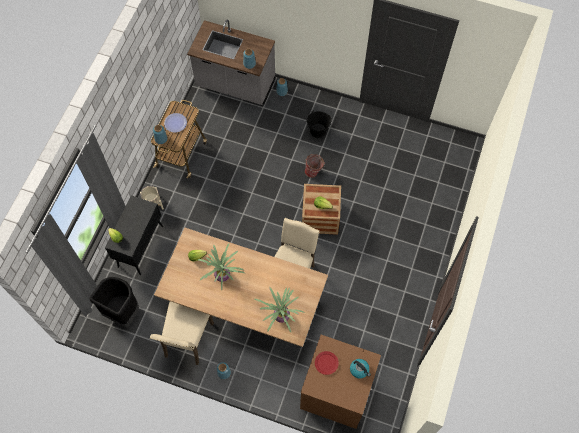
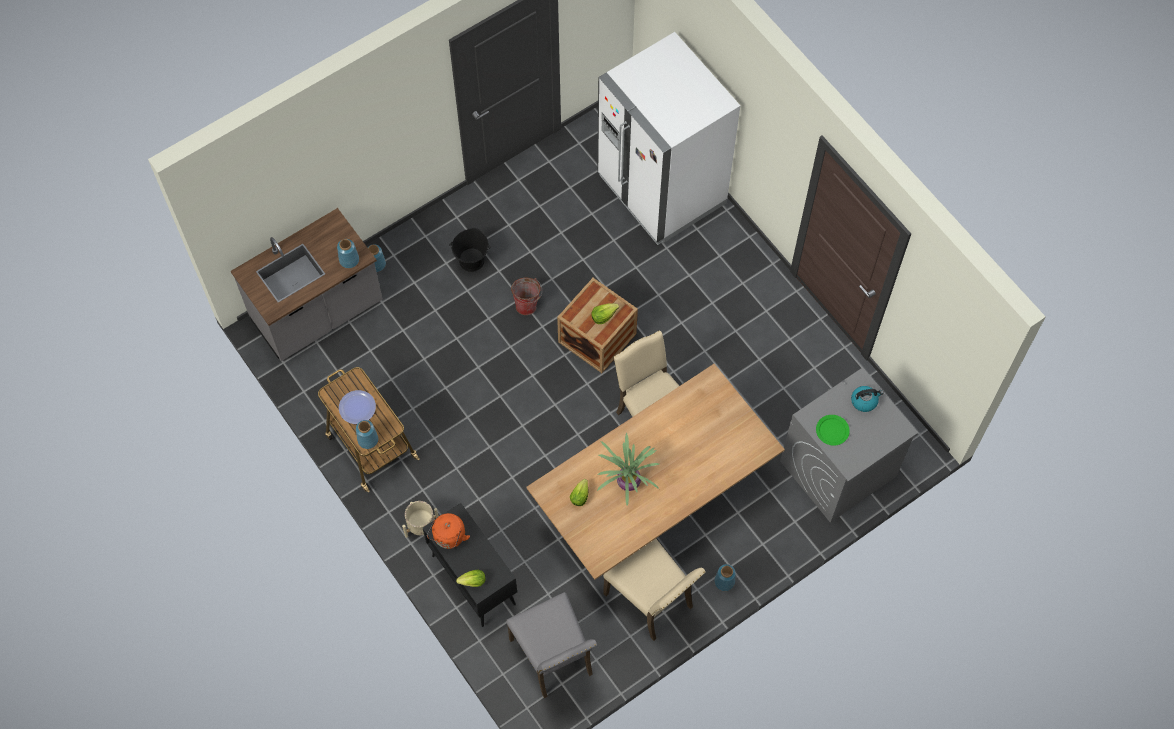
camera: 55 degrees left, 0 degrees up
black trash can [90,277,139,327] -> grey chair [506,592,597,698]
potted plant [255,286,305,332] -> none
brown washing machine [300,335,381,429] -> grey washing machine [780,368,918,523]
red plate [315,351,339,375] -> green plate [816,415,850,446]
none -> orange kettle [427,513,470,549]
none -> white fridge [597,32,740,245]

